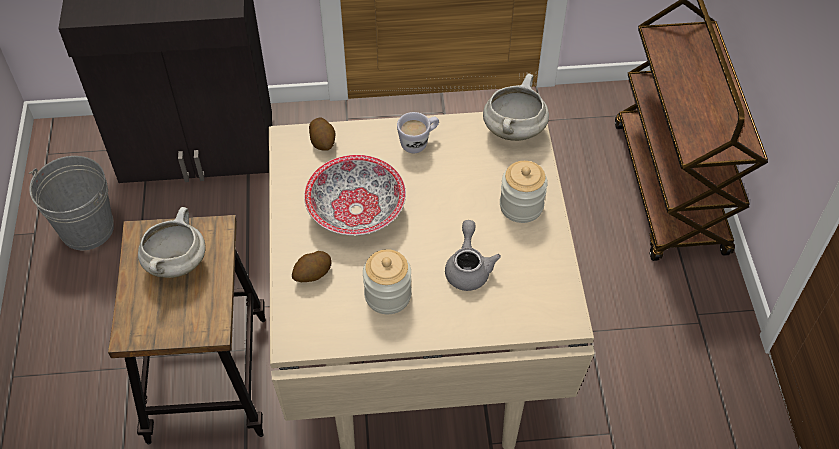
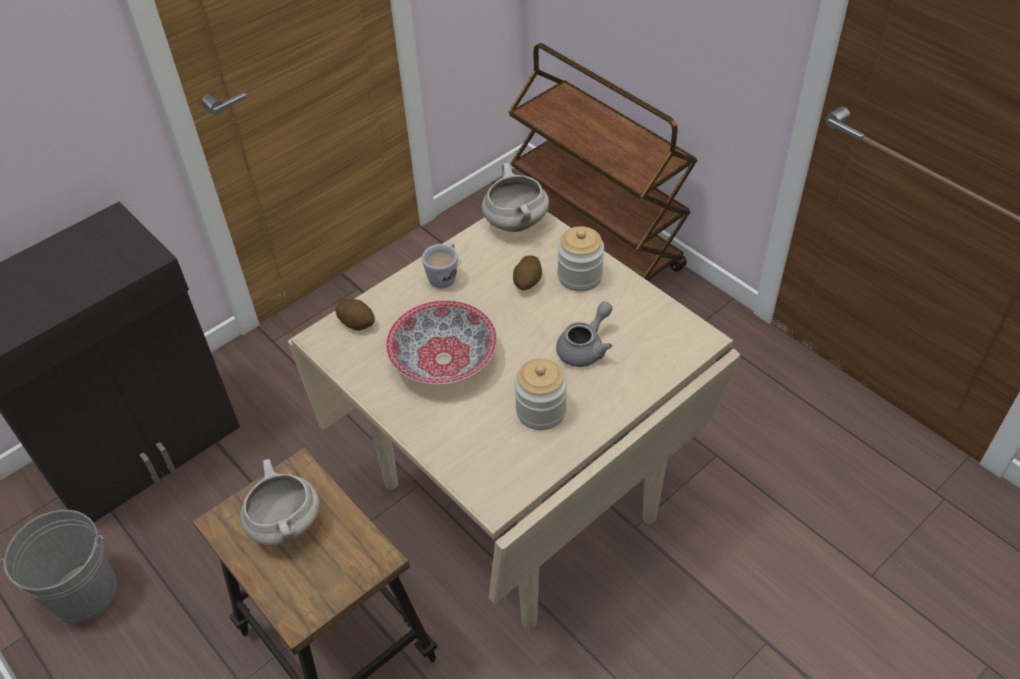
camera: 35 degrees left, 5 degrees down
potato [292,251,332,282] -> potato moved to [513,255,542,290]
grey teapot [445,220,501,291] -> grey teapot turned 75 degrees clockwise [556,301,613,367]

